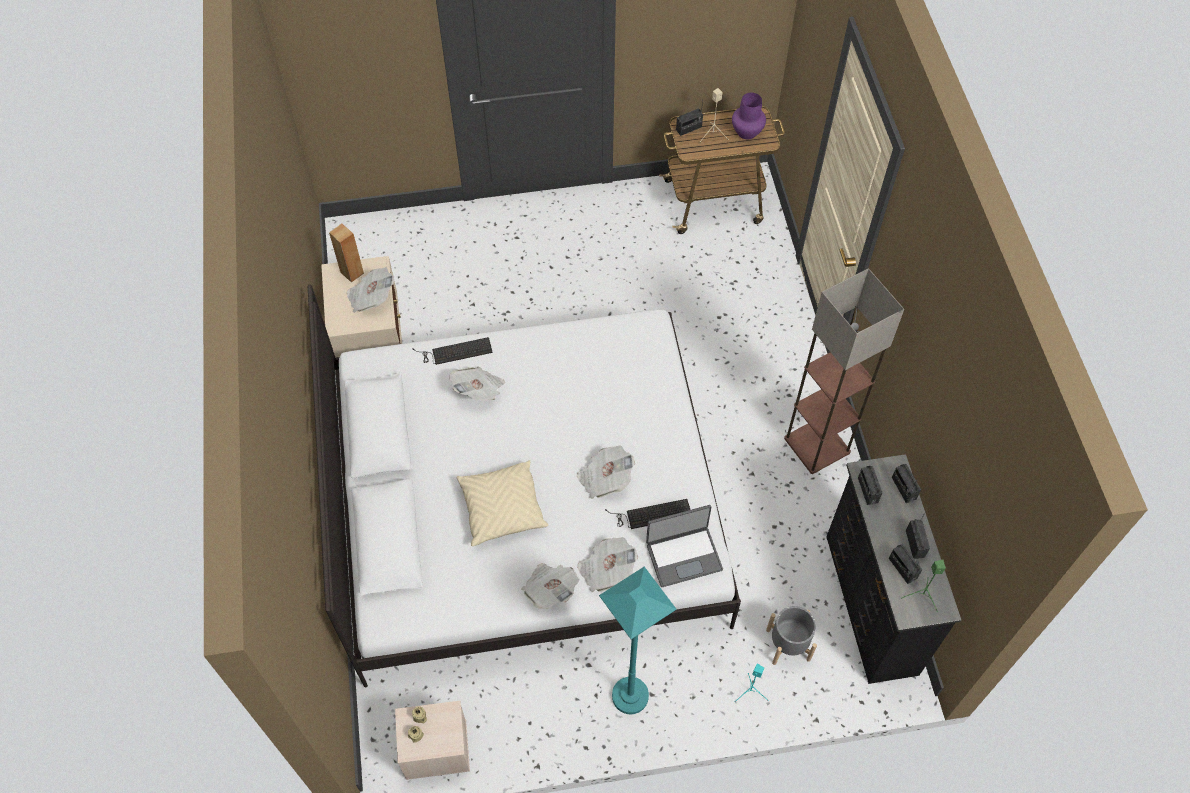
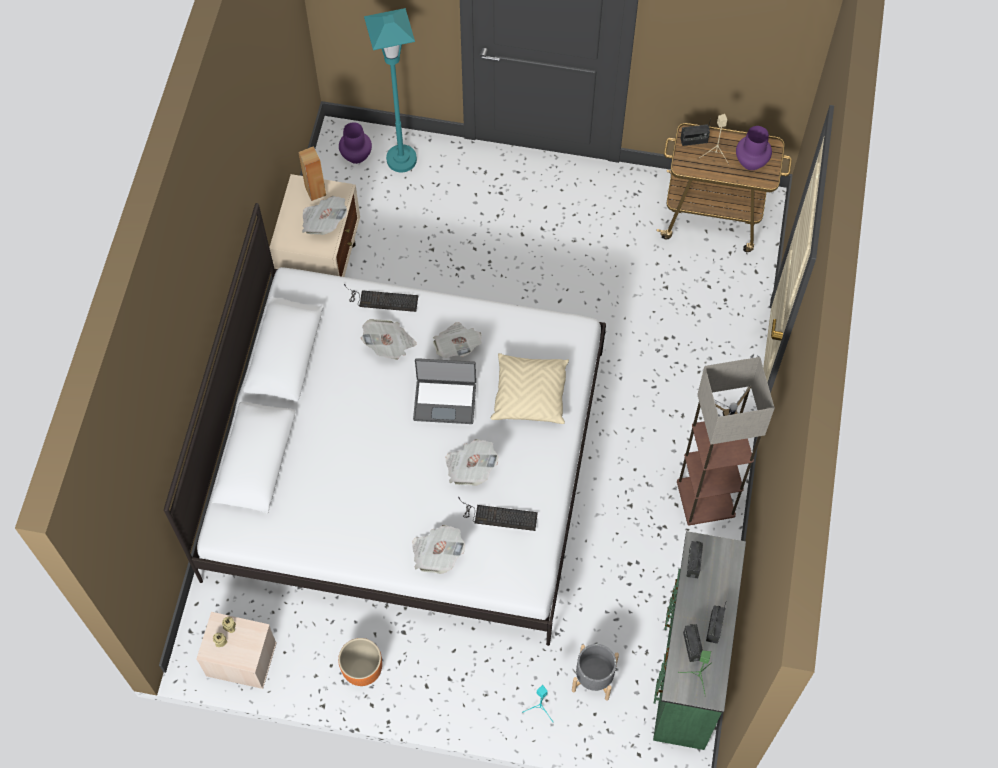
camera: 20 degrees right, 5 degrees up
beige pillow [457,460,548,546] -> beige pillow moved to [490,353,569,424]
newspaper [521,563,579,609] -> newspaper moved to [433,322,482,358]
turquoise floor lamp [599,567,677,714] -> turquoise floor lamp moved to [364,8,417,172]
laptop [646,505,723,587] -> laptop moved to [413,358,476,424]
black dresser [826,454,961,684] -> green dresser [653,531,746,750]
radio [892,464,921,503] -> none
none -> orange planter [338,638,382,686]
none -> purple vase [339,122,372,164]

